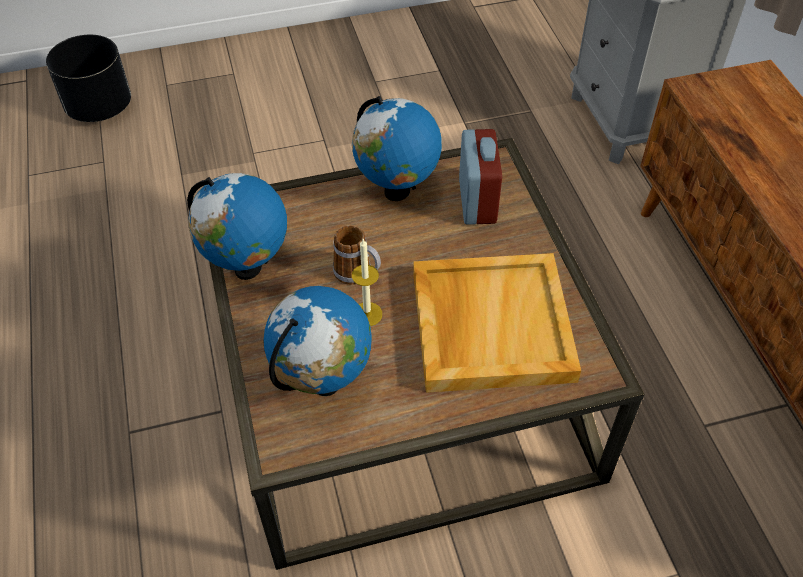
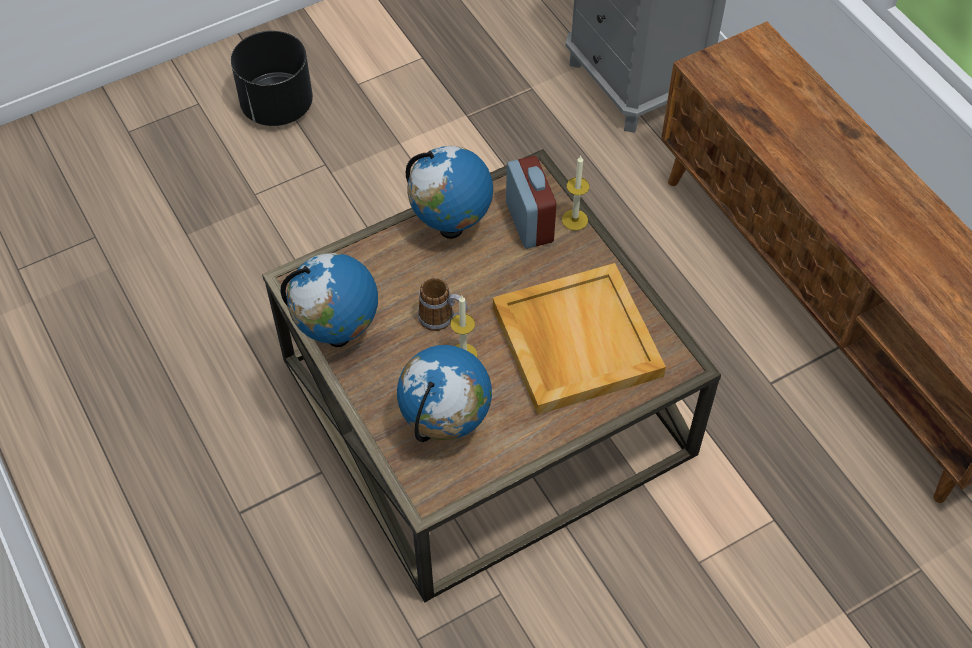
camera: 15 degrees left, 5 degrees up
black planter [46,35,131,122] -> black planter moved to [231,31,313,126]
none -> candle [562,156,590,231]

